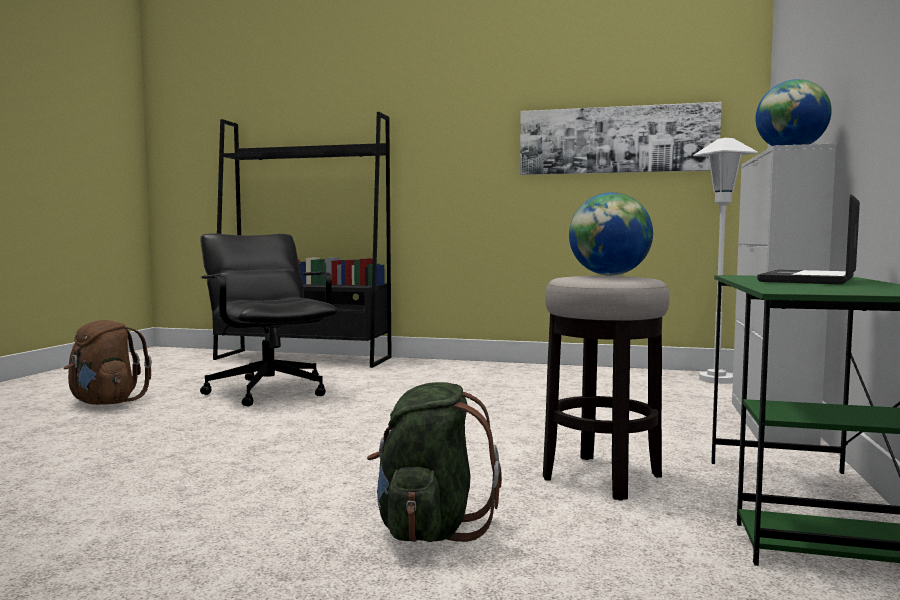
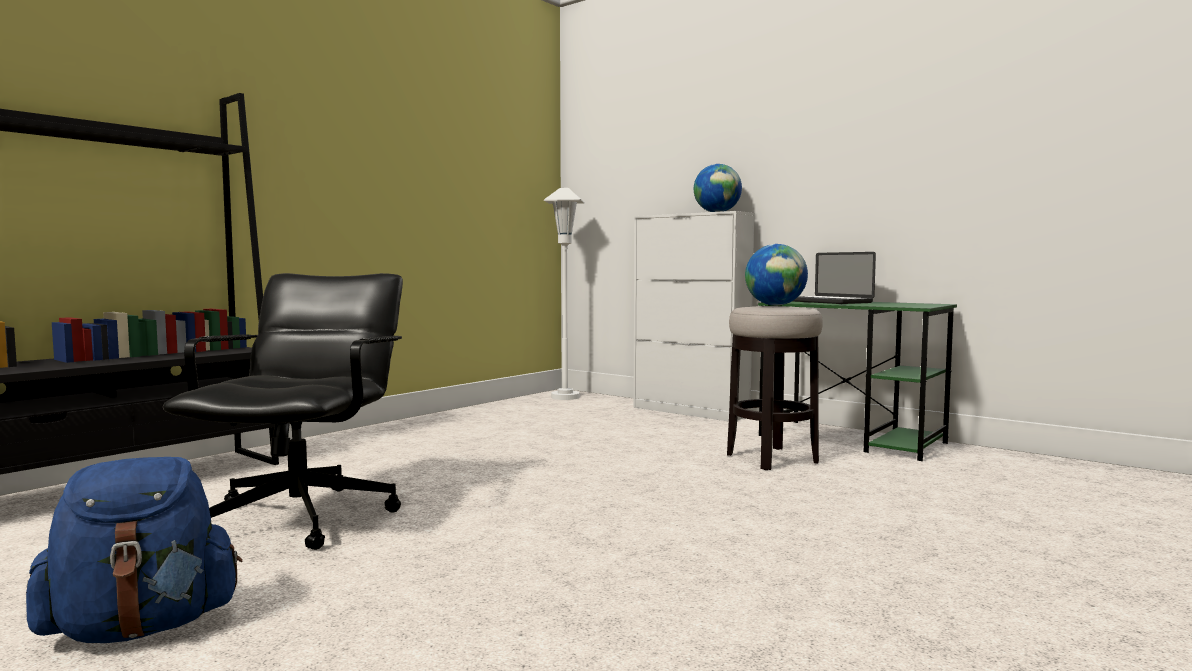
camera: 65 degrees left, 0 degrees up
brown backpack [64,320,152,405] -> blue backpack [26,457,242,643]
black office chair [200,233,338,406] -> black office chair turned 105 degrees clockwise [163,273,403,550]
green backpack [367,382,502,542] -> none
picture [520,102,722,175] -> none

